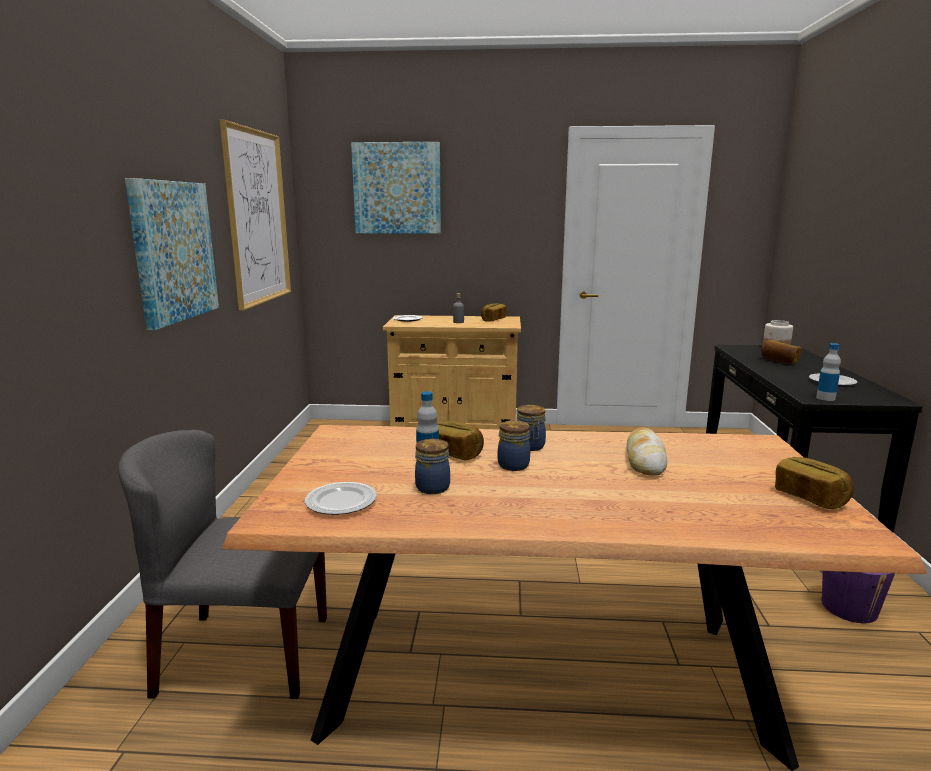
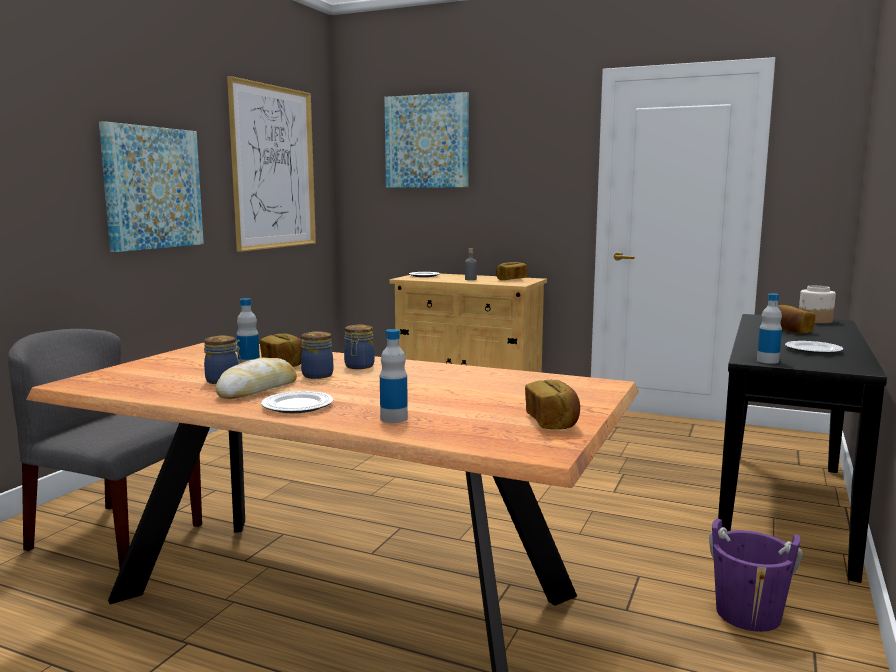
camera: 20 degrees right, 5 degrees down
plate [305,482,377,515] -> plate moved to [261,391,333,413]
bread [627,428,667,476] -> bread moved to [216,358,297,399]
none -> bottle [380,329,408,423]

